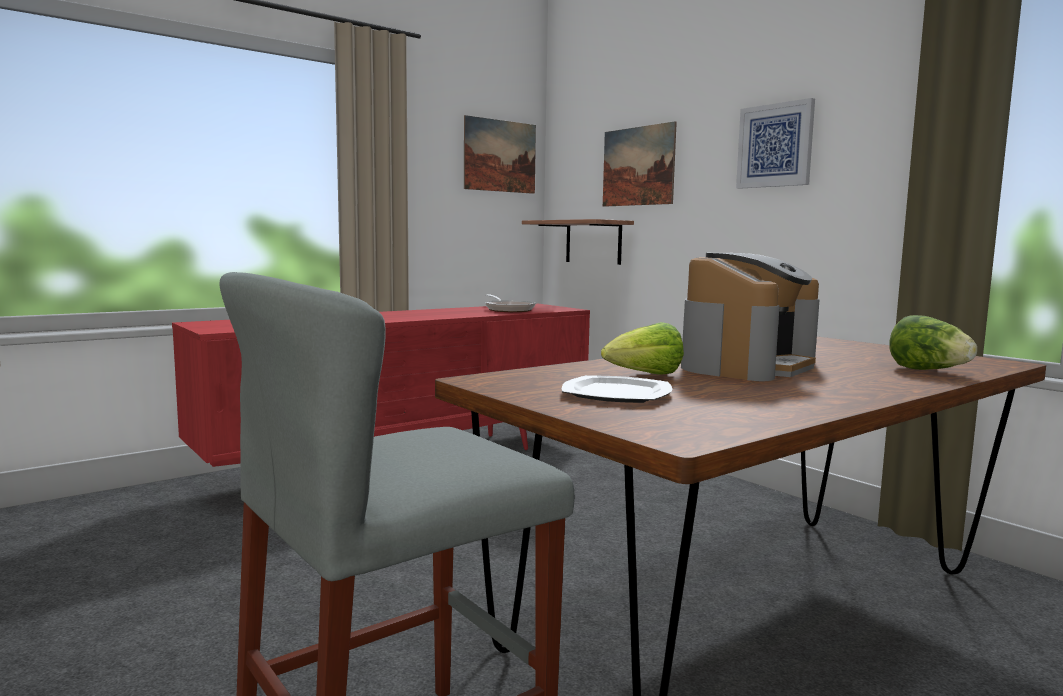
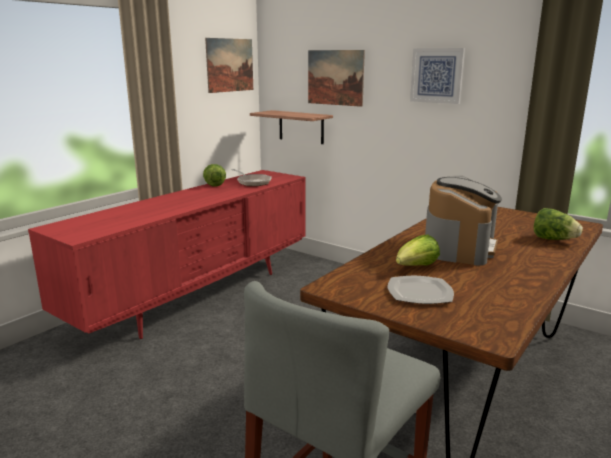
camera: 15 degrees left, 10 degrees up
none -> lettuce [203,164,226,187]

